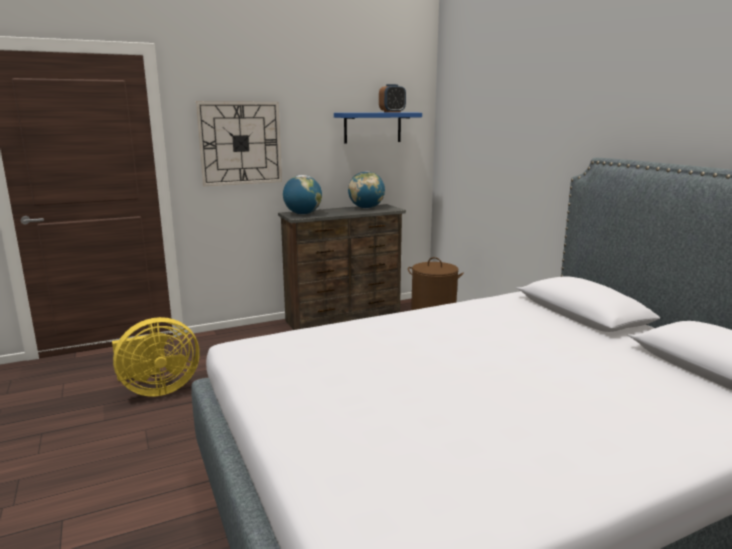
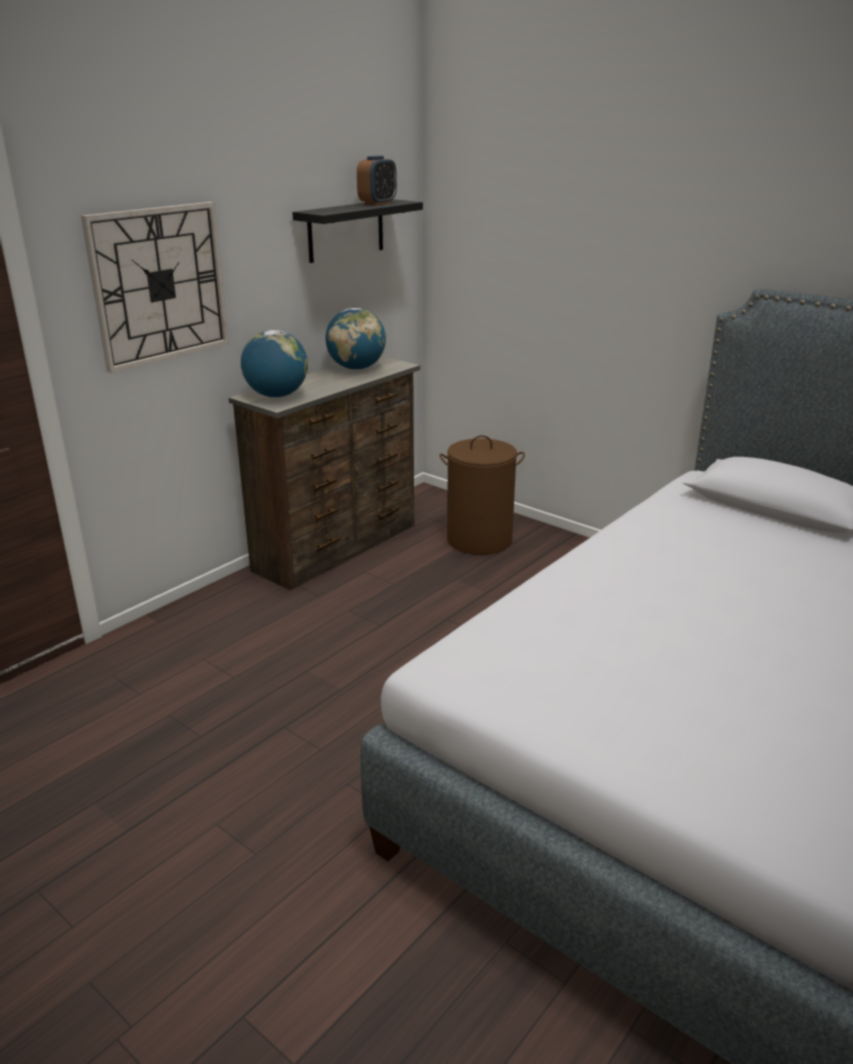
camera: 25 degrees left, 10 degrees up
yellow fan [112,317,200,396] -> none
blue shelf [334,113,422,144] -> black shelf [292,199,423,263]

